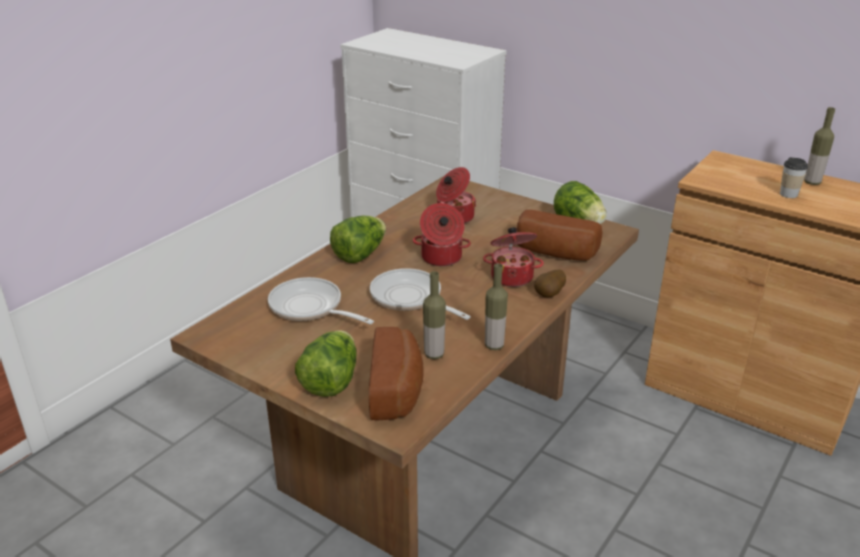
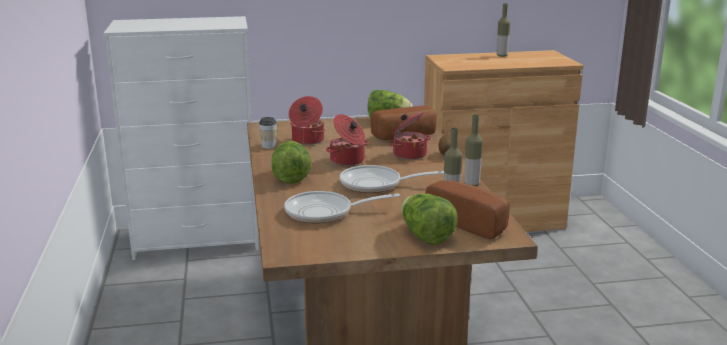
camera: 45 degrees left, 10 degrees down
cup [780,157,808,198] -> cup moved to [259,117,277,149]

